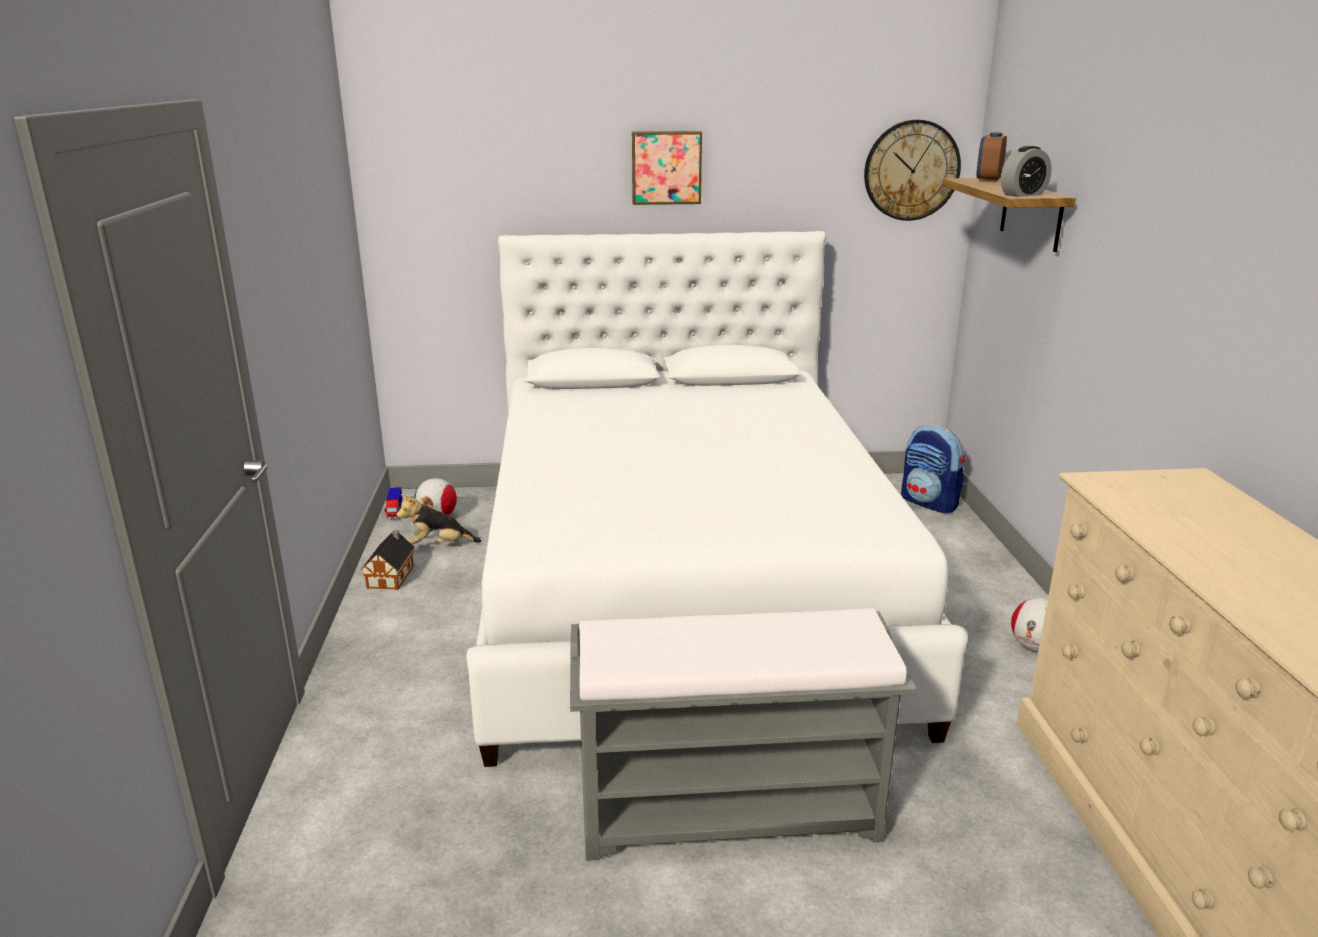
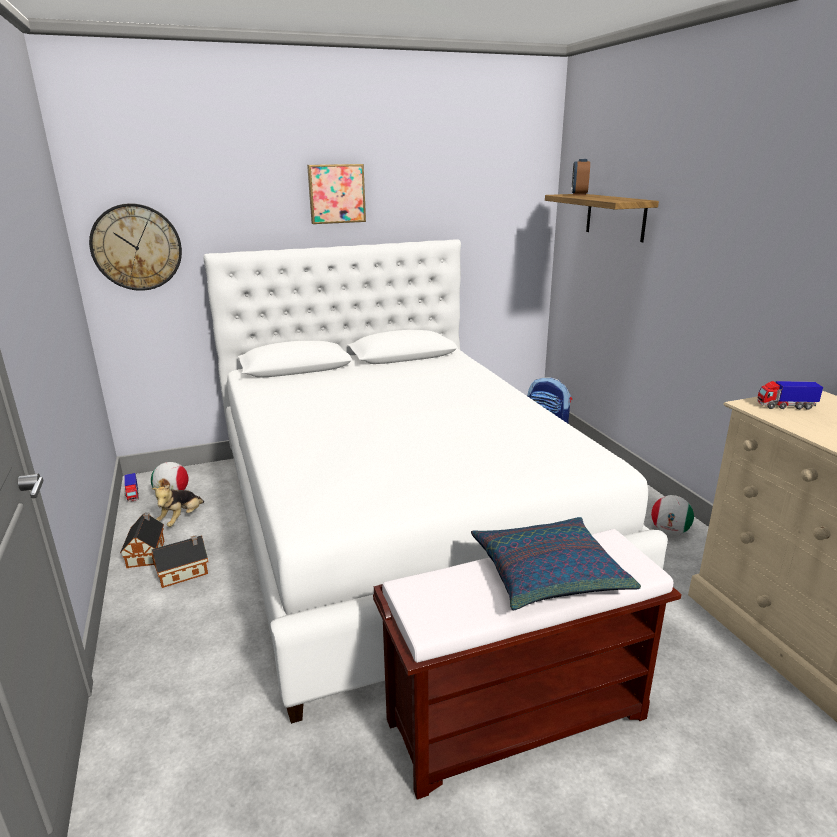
camera: 15 degrees left, 0 degrees up
plush toy [397,494,481,544] -> plush toy turned 45 degrees counterclockwise [152,485,204,527]
grey bench [570,608,917,861] -> brown bench [373,529,682,800]
wall clock [864,120,961,221] -> wall clock moved to [89,203,182,291]
alarm clock [1001,146,1052,197] -> none
none -> toy house [152,535,208,588]
none -> blue pillow [471,517,641,610]
none -> toy truck [757,381,823,410]

